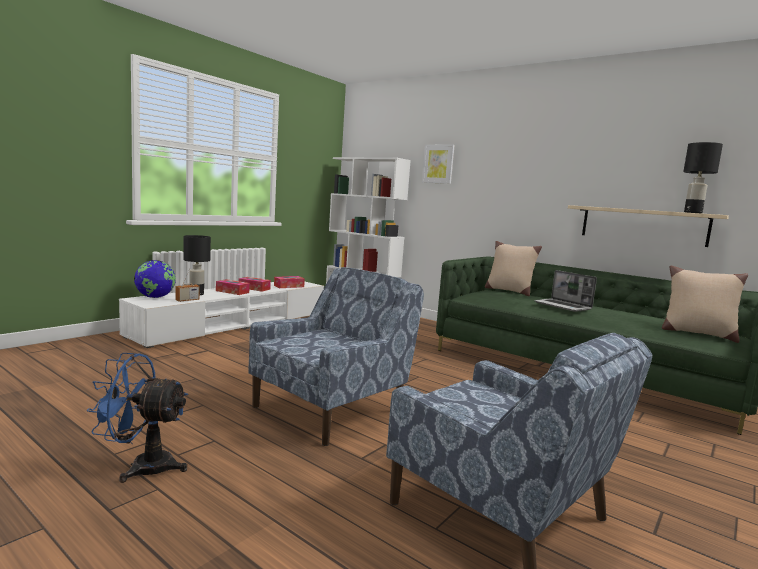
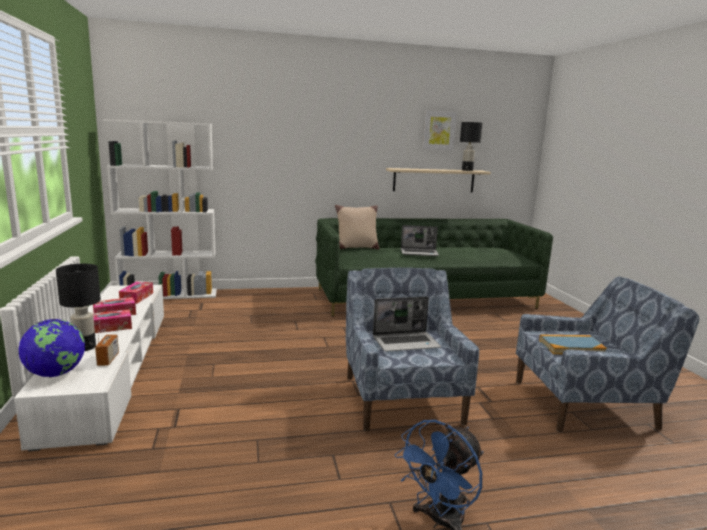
camera: 50 degrees left, 5 degrees up
picture [422,144,455,184] -> picture moved to [423,111,456,150]
beige pillow [662,265,748,343] -> none
none -> laptop [373,297,441,352]
none -> book [539,335,607,354]

